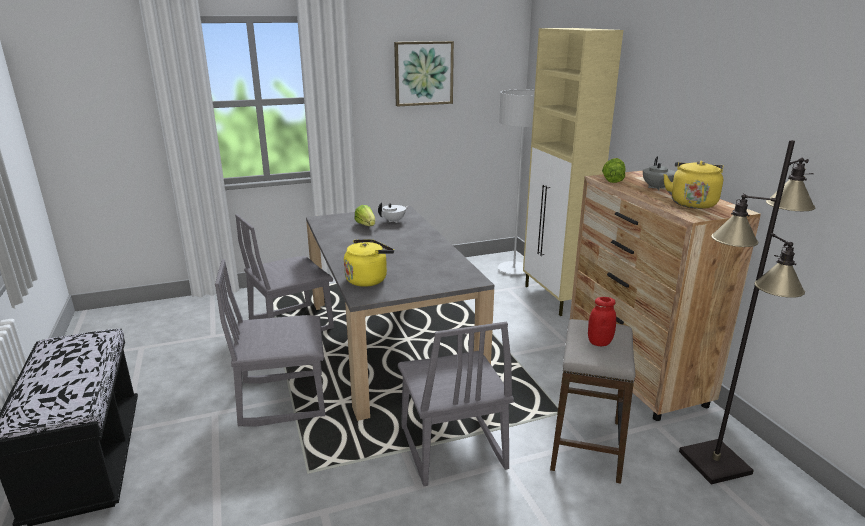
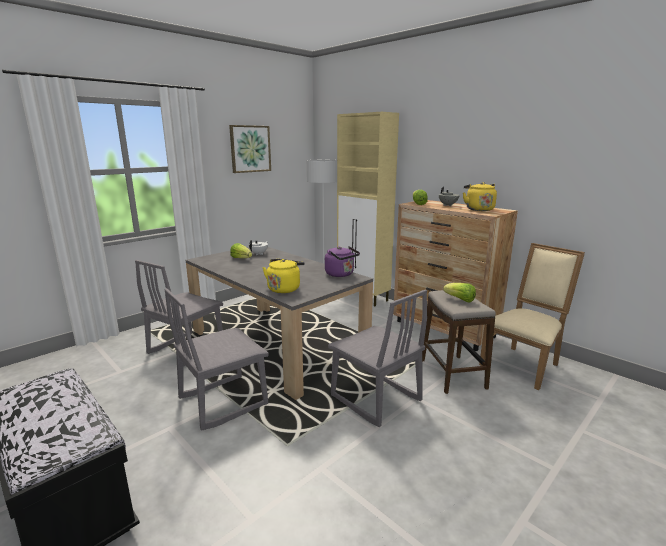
camera: 25 degrees left, 5 degrees down
red jar [588,297,616,346] -> lettuce [443,283,476,303]
black floor lamp [679,140,815,484] -> beige chair [479,243,585,390]
none -> purple kettle [325,246,360,277]

